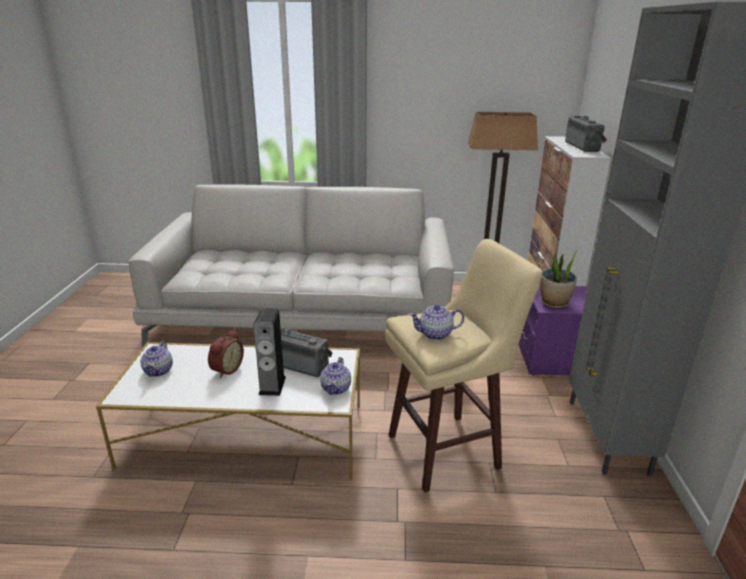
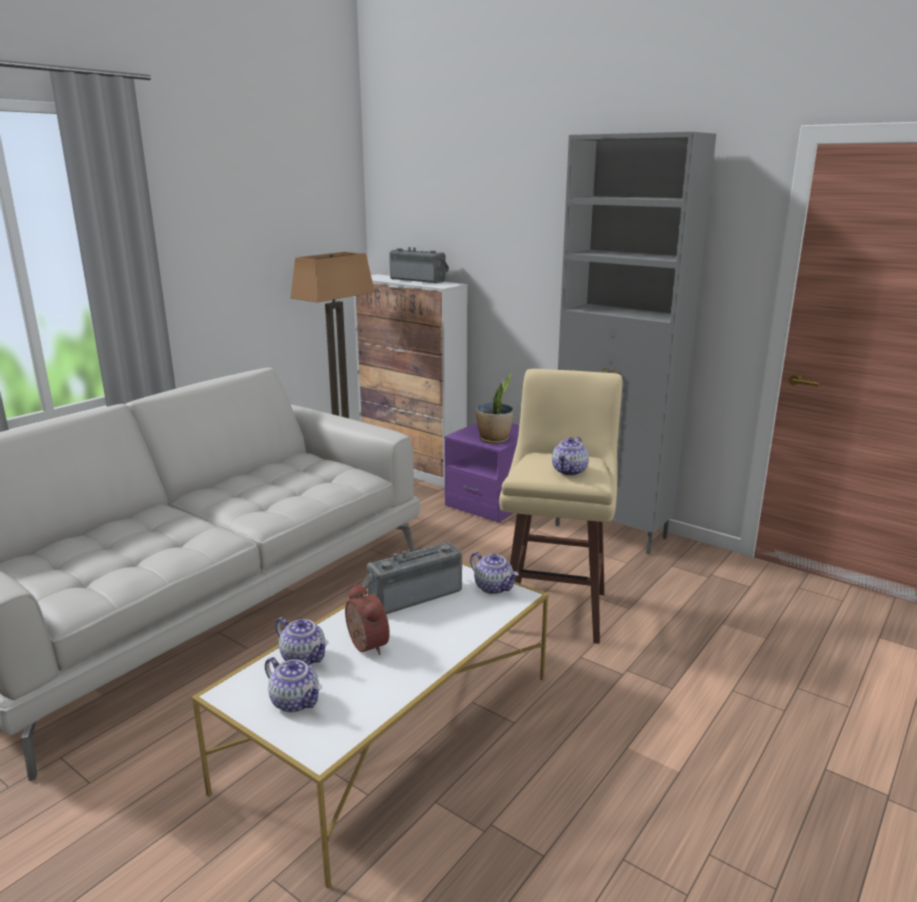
camera: 55 degrees left, 5 degrees down
speaker [253,308,286,396] -> none
none -> teapot [276,617,329,665]

